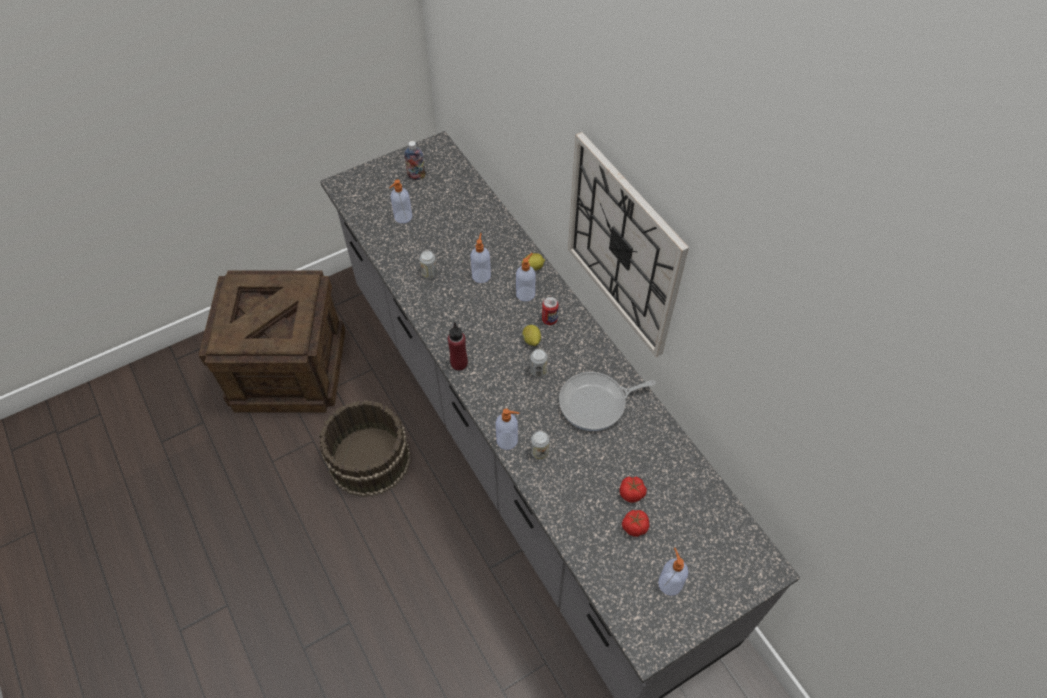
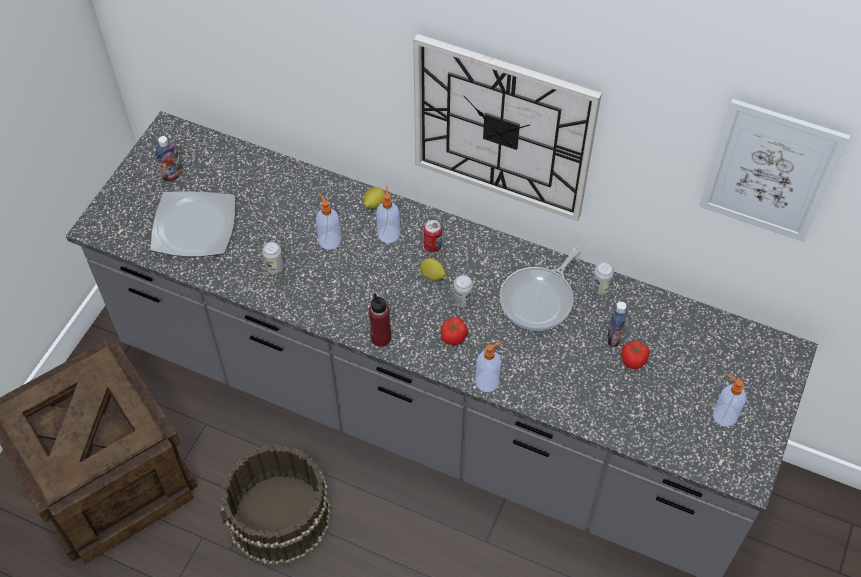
camera: 35 degrees left, 0 degrees up
soap dispenser [389,179,412,223] -> plate [151,191,235,257]
can [531,431,549,459] -> can moved to [592,262,614,295]
tomato [622,510,649,537] -> tomato moved to [440,317,468,345]
none -> bottle [607,301,628,347]
none -> picture [699,99,850,242]

